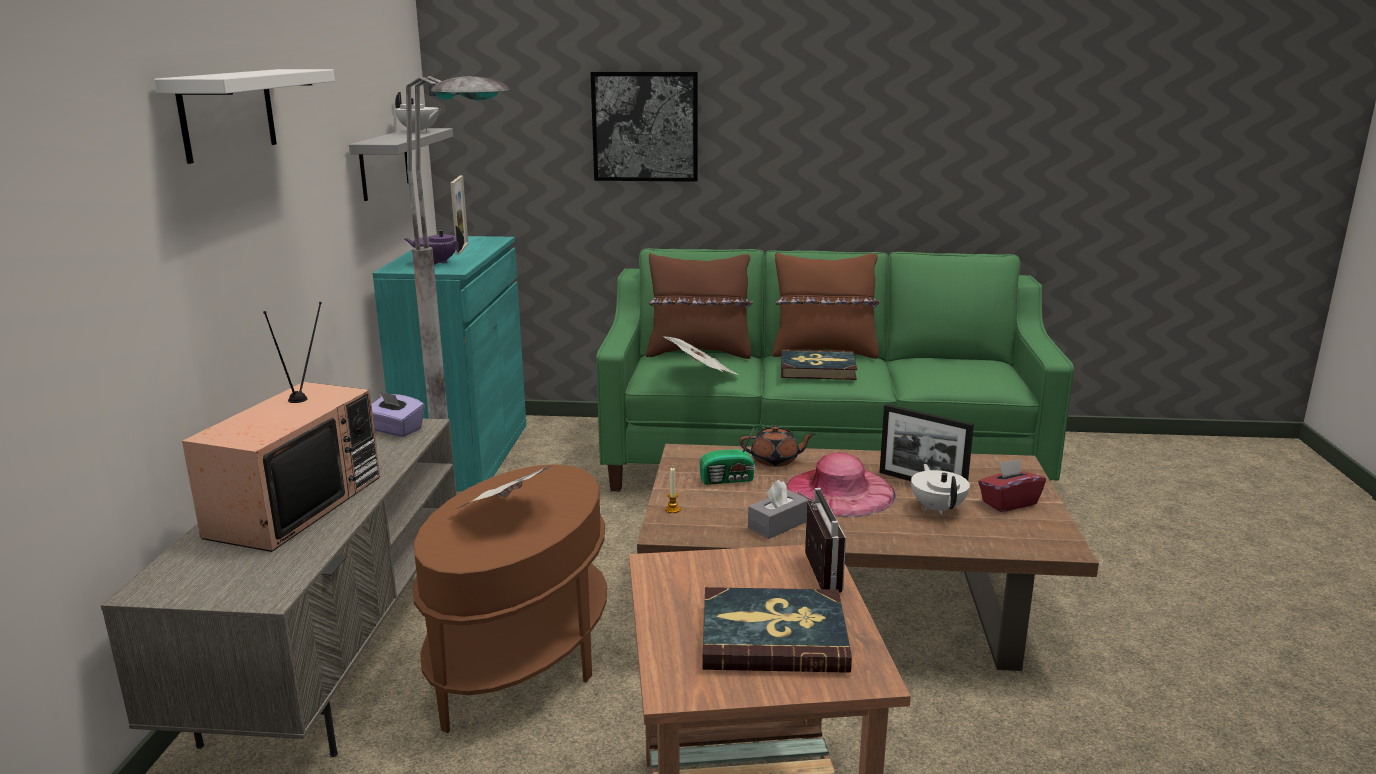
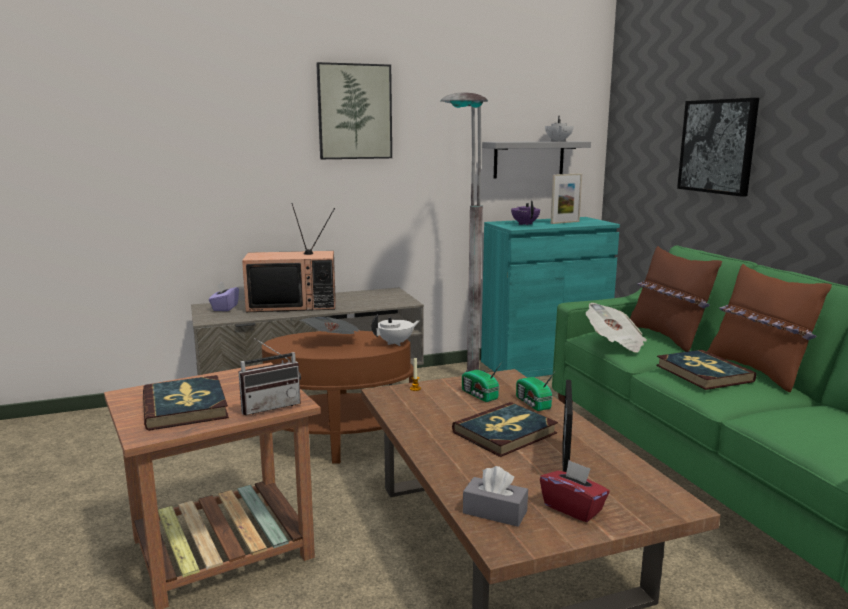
camera: 65 degrees right, 5 degrees down
white shelf [154,69,335,164] -> picture [316,62,392,159]
purple tissue box [371,391,425,437] -> purple tissue box moved to [209,282,239,311]
brown teapot [740,425,816,467] -> radio [516,370,556,411]
grey tissue box [748,480,809,539] -> grey tissue box moved to [463,466,528,527]
pink hat [786,452,896,517] -> book [452,402,558,457]
white teapot [911,464,970,515] -> white teapot moved to [372,315,420,346]

